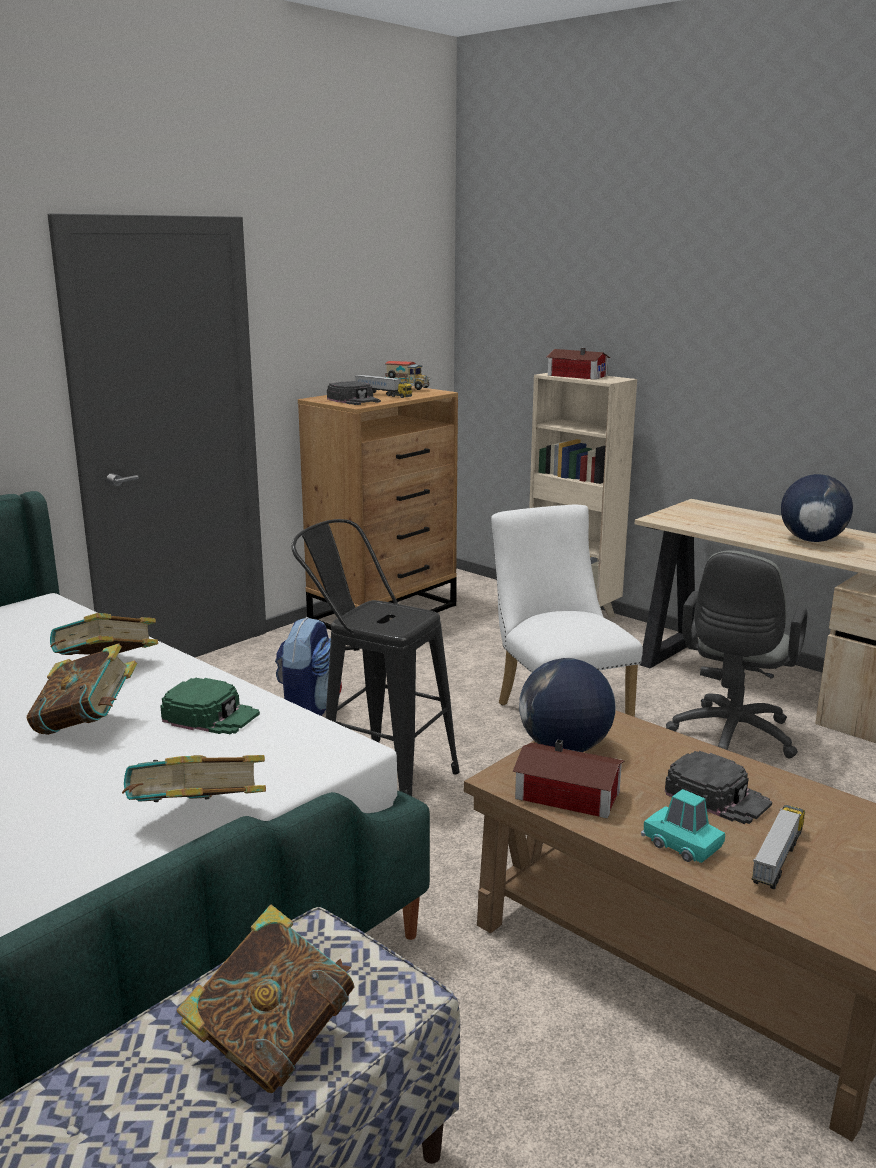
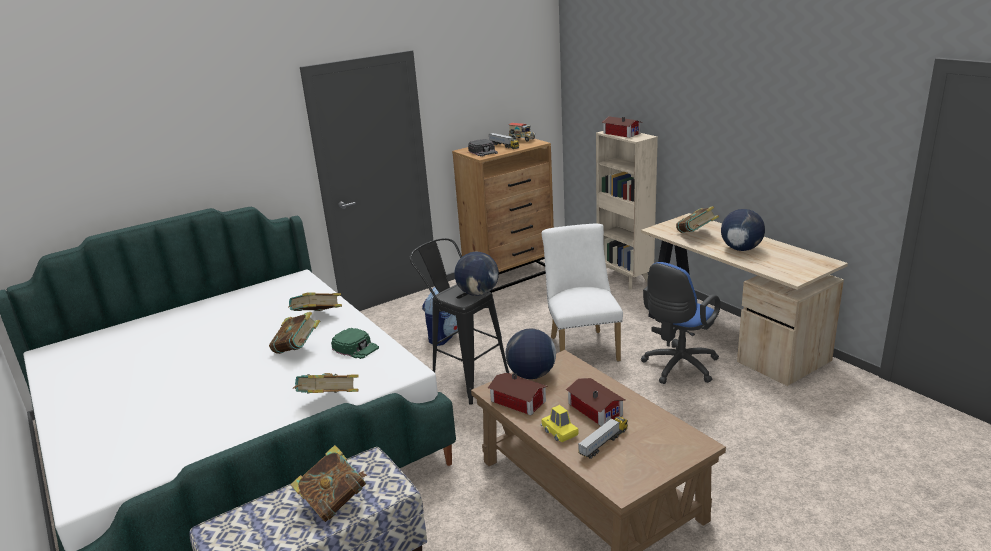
camera: 15 degrees right, 5 degrees up
turquoise toy car [641,789,725,863] -> yellow toy car [541,405,579,442]
black cap [665,751,772,824] -> toy house [566,378,625,426]
grey office chair [666,550,807,758] -> blue office chair [641,262,720,384]
none -> globe [454,252,499,296]
none -> book [676,206,719,233]

